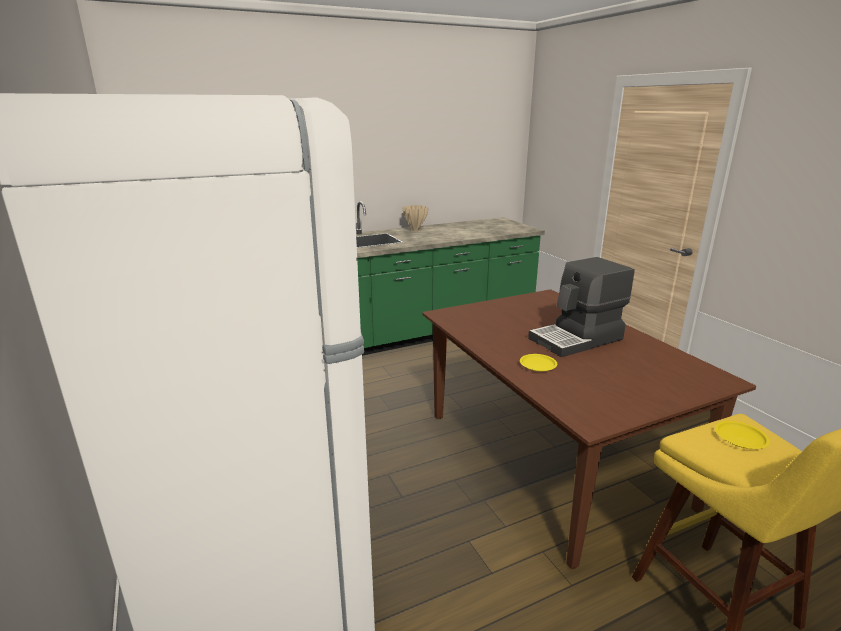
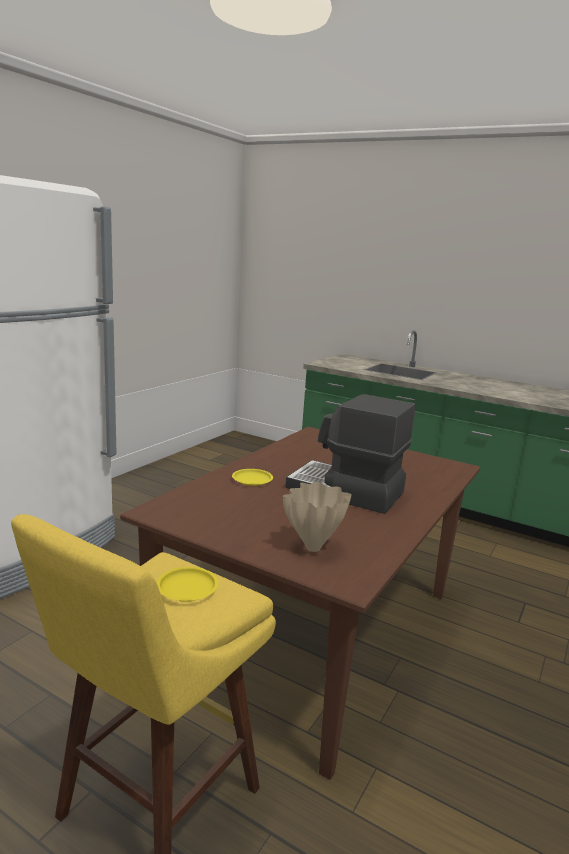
camera: 55 degrees right, 5 degrees down
beige vase [402,205,429,231] -> beige vase moved to [283,482,352,552]

